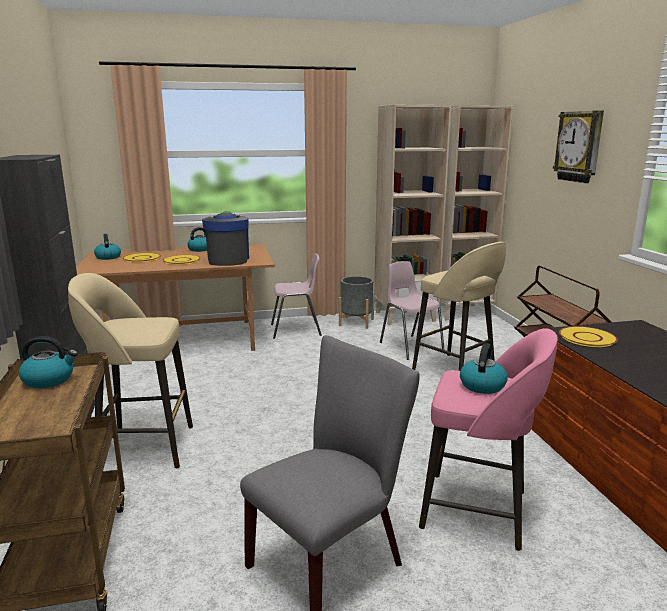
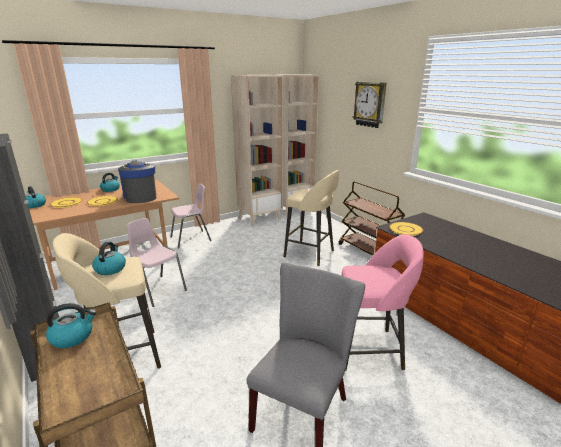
camera: 20 degrees left, 5 degrees up
grey planter [339,276,374,329] -> none
pink chair [380,261,445,360] -> pink chair moved to [127,218,187,307]
kettle [460,343,507,394] -> kettle moved to [92,242,126,275]

